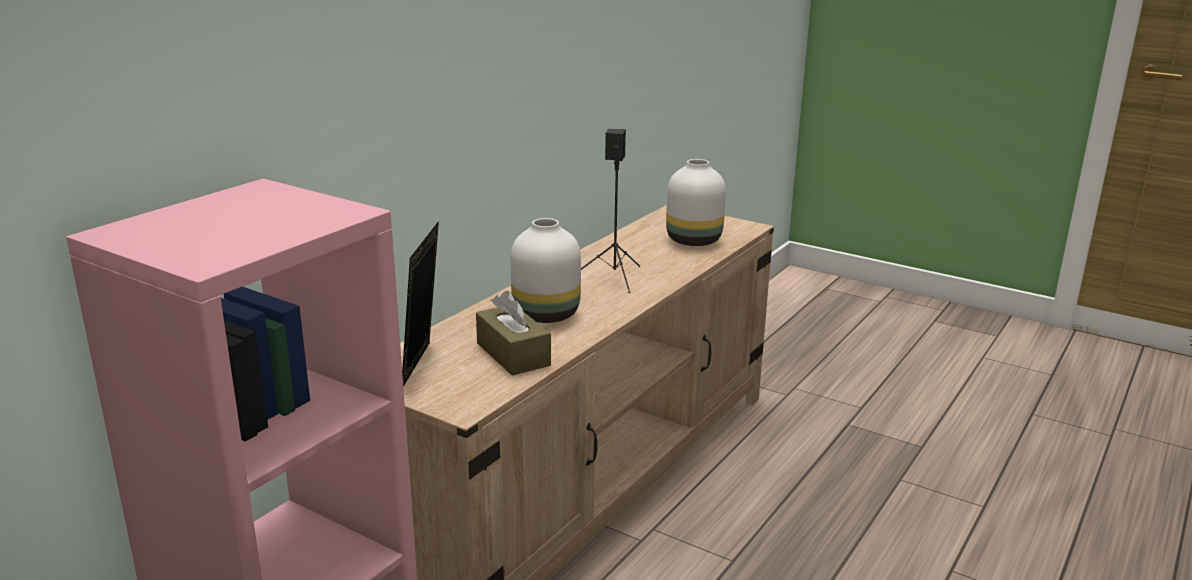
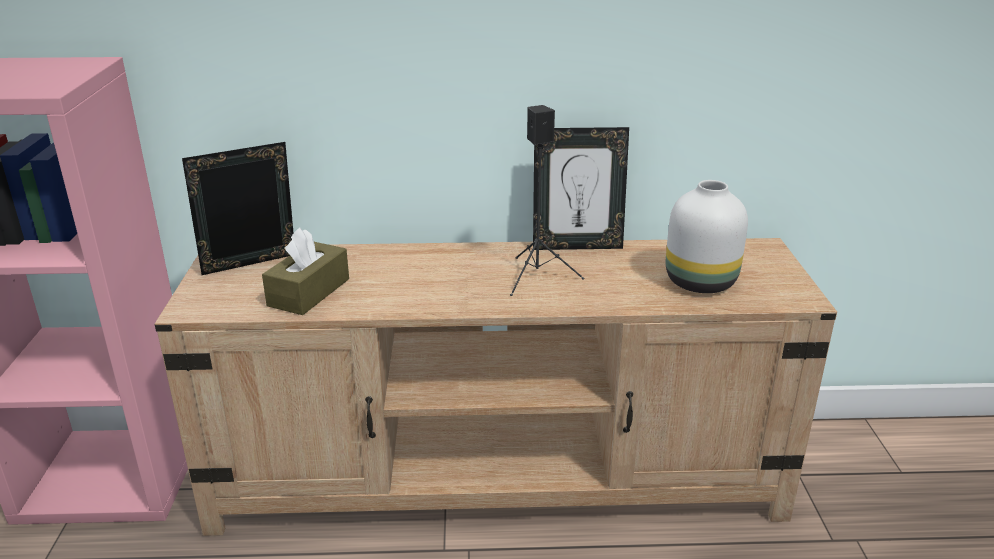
camera: 55 degrees right, 5 degrees up
white vase [510,218,581,323] -> none
none -> picture frame [533,127,629,250]

